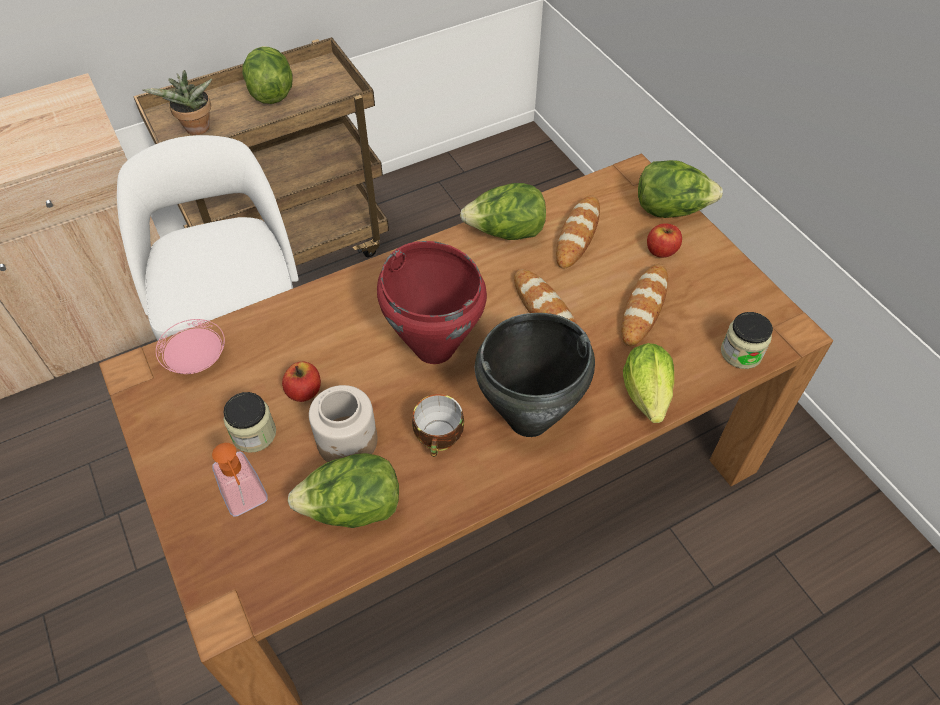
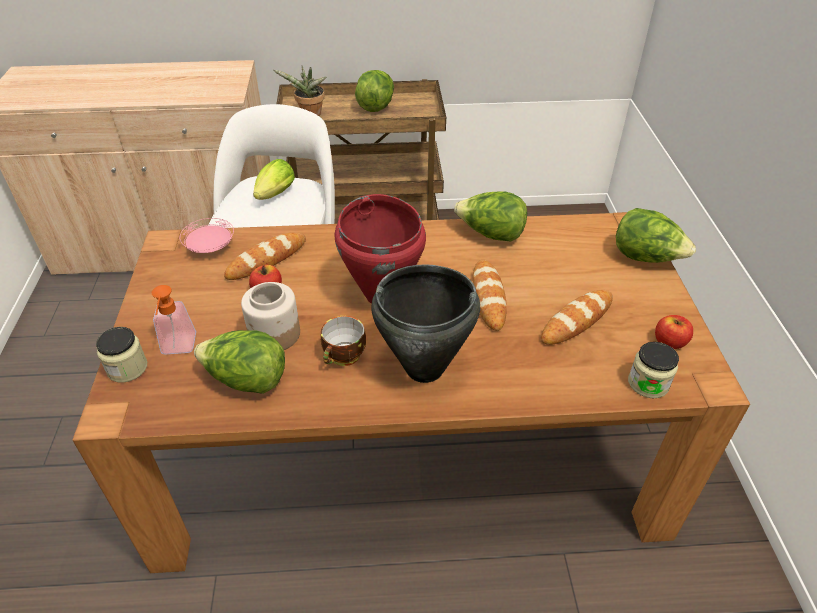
camera: 25 degrees right, 10 degrees down
jar [223,392,276,453] -> jar moved to [96,327,147,383]
bread [556,195,600,269] -> bread moved to [224,232,306,280]
lettuce [623,343,674,423] -> lettuce moved to [253,159,295,200]
apple [647,223,682,258] -> apple moved to [655,315,693,349]

